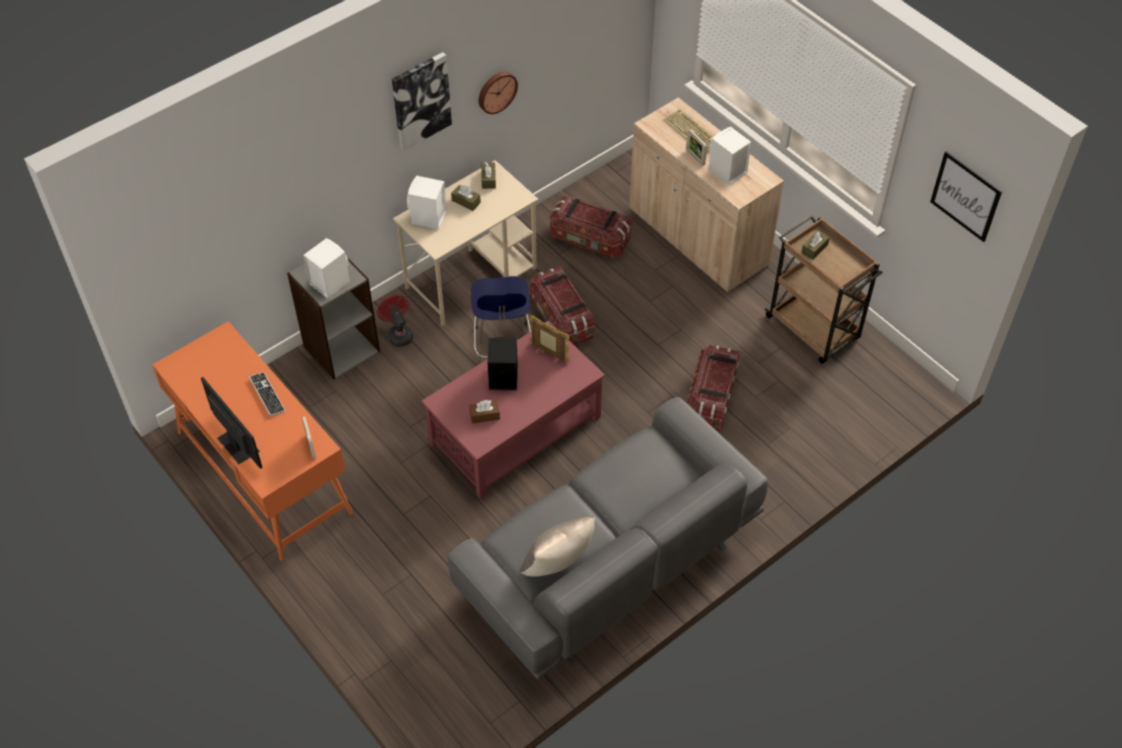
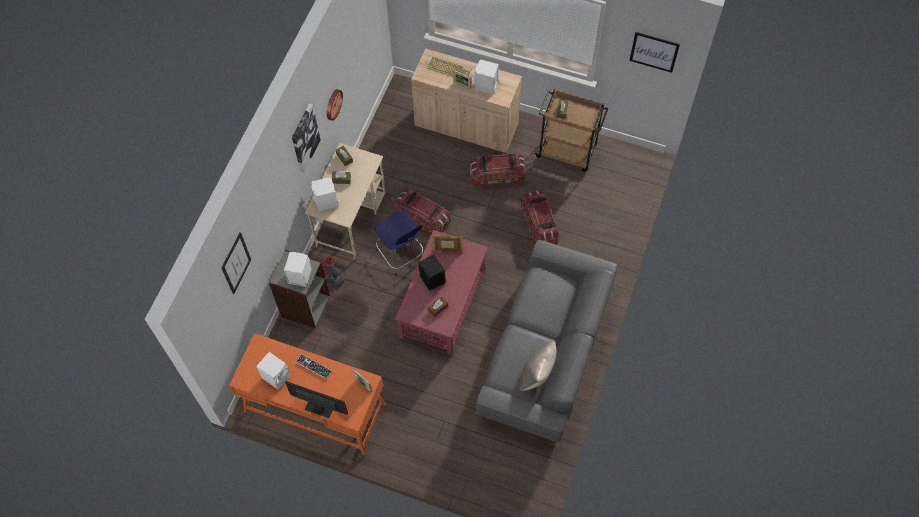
camera: 30 degrees left, 10 degrees up
storage box [550,196,632,258] -> storage box moved to [470,153,525,187]
none -> picture [222,232,251,294]
none -> white speaker [256,352,290,389]

